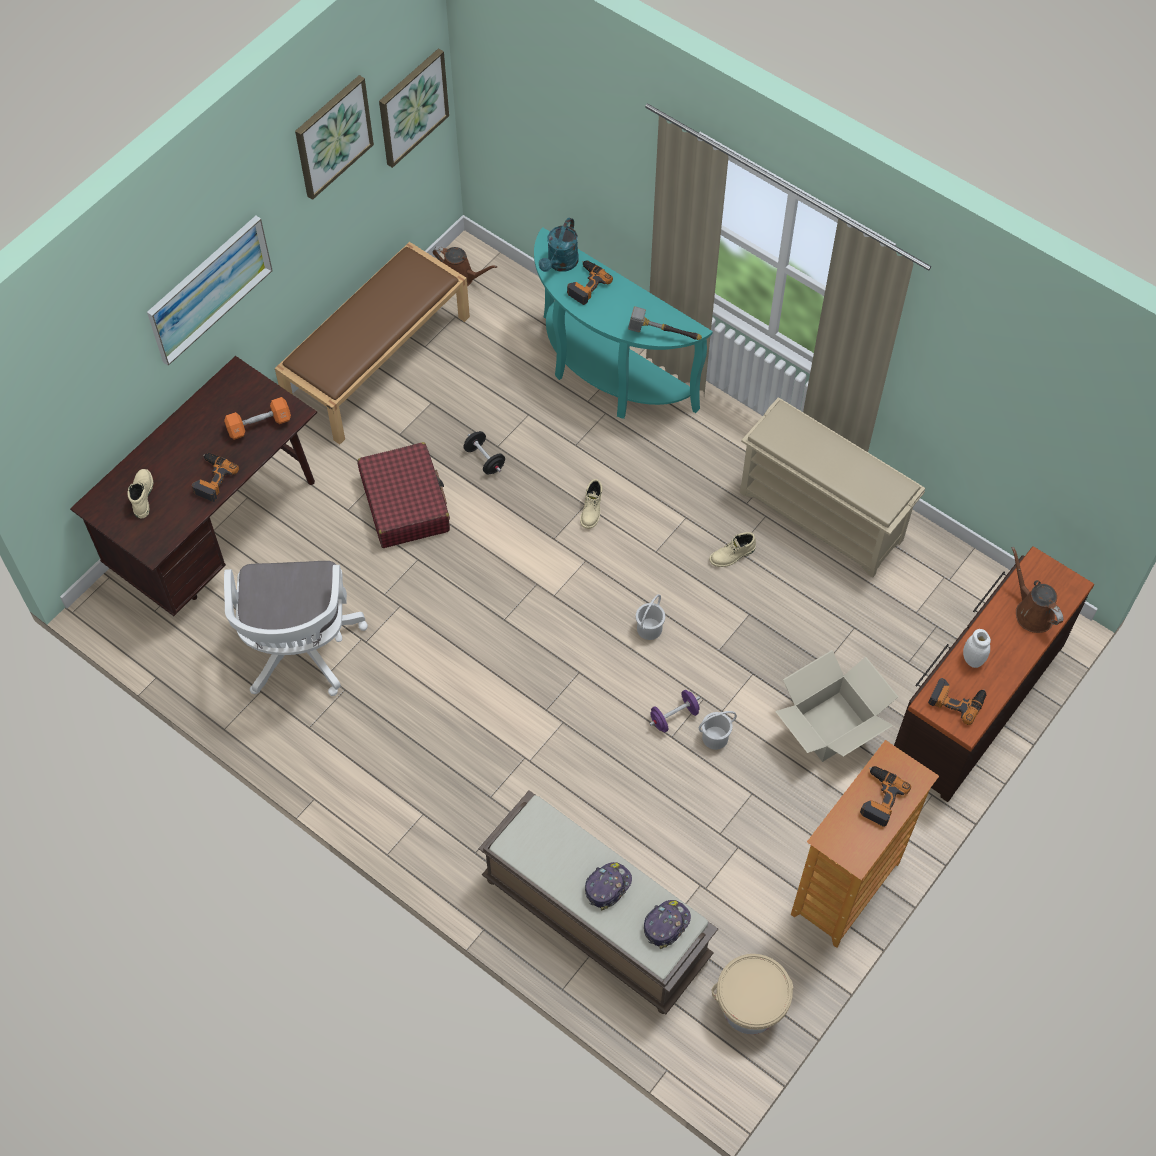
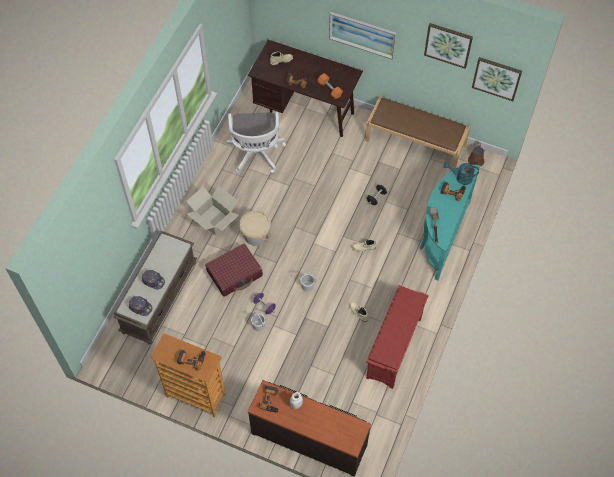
camera: 75 degrees right, 0 degrees up
white office chair [224,561,368,696] -> white office chair turned 75 degrees counterclockwise [226,112,286,173]
red suitcase [358,442,450,548] -> red suitcase moved to [205,244,263,297]
beige bucket [712,954,793,1034] -> beige bucket moved to [239,211,271,246]
beige shoe rack [740,397,925,578] -> red shoe rack [366,285,428,389]
cardboard box [775,650,898,762] -> cardboard box moved to [186,186,239,236]
brown watering can [1011,546,1063,633] -> none

